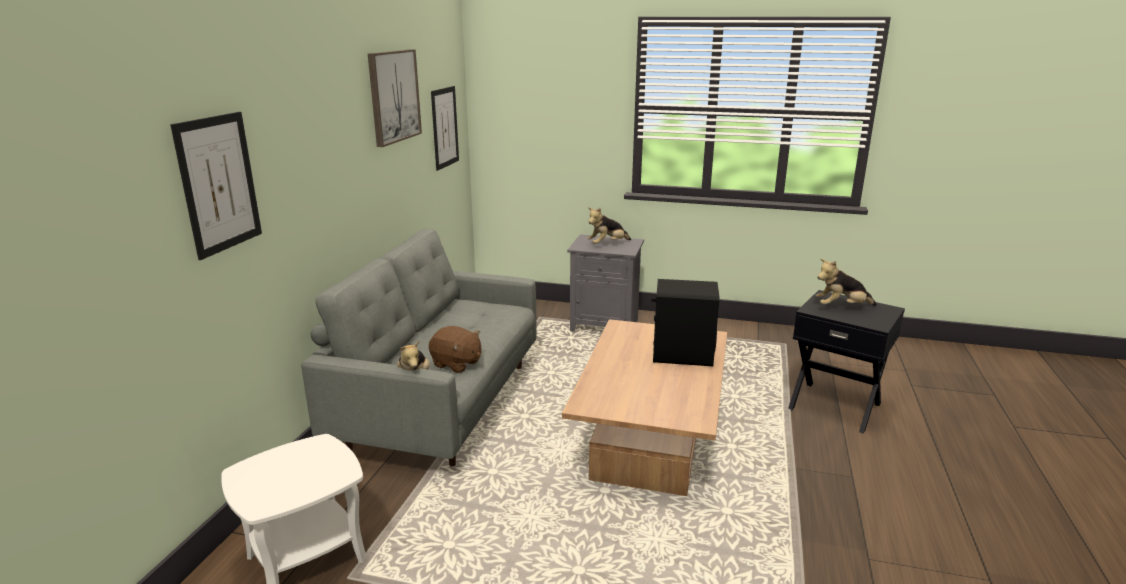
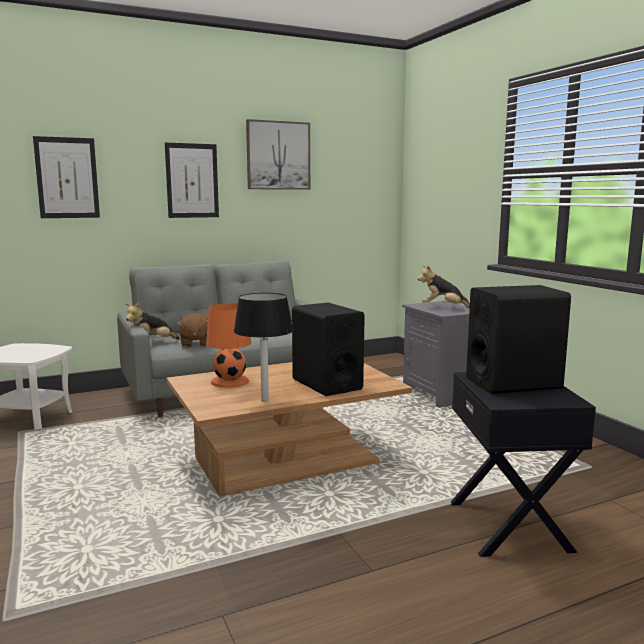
camera: 50 degrees right, 10 degrees down
picture [431,86,459,171] -> picture moved to [165,142,219,218]
plush toy [816,259,877,306] -> black speaker [466,285,571,394]
none -> orange table lamp [206,303,252,388]
none -> black table lamp [234,293,293,402]

